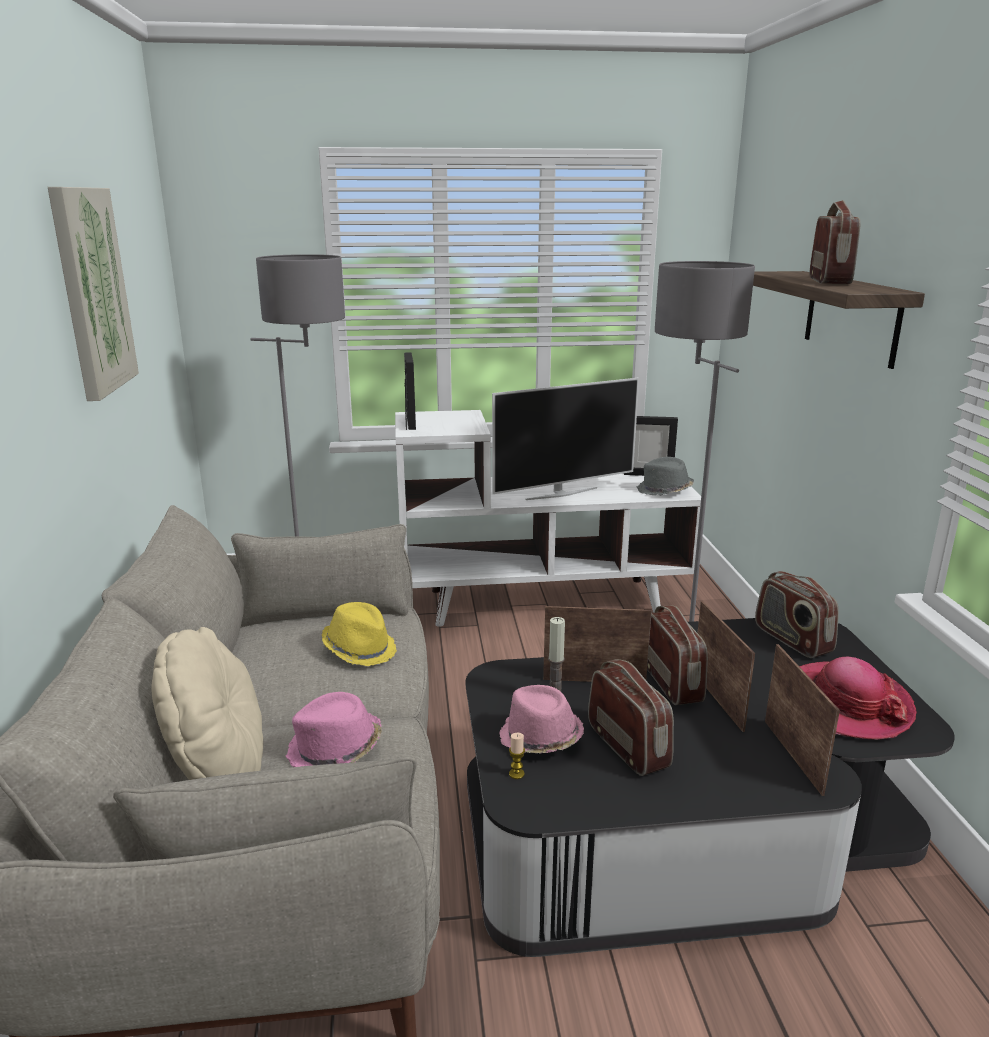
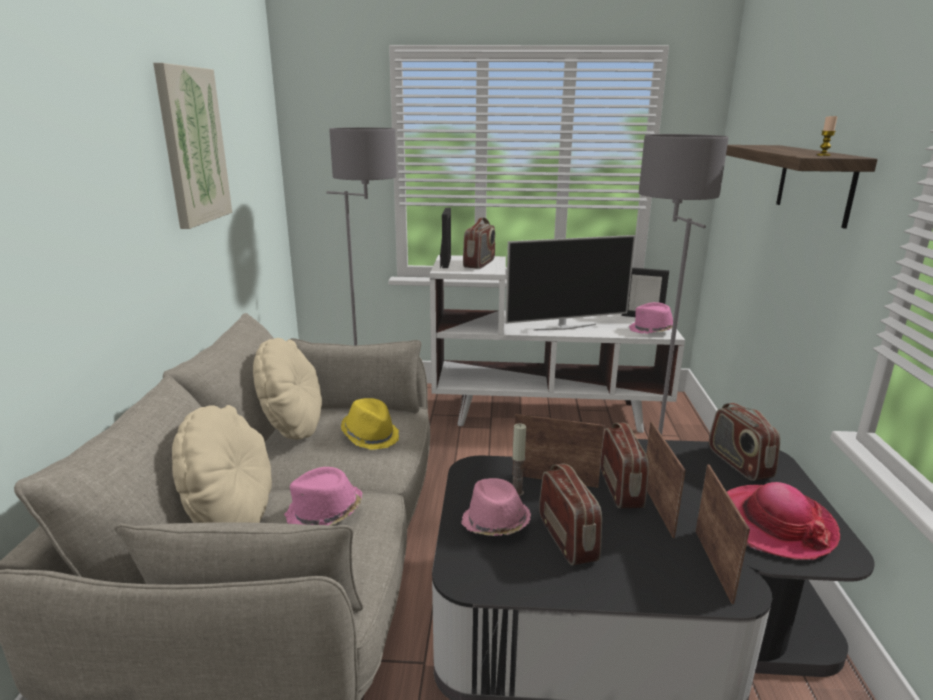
camera: 10 degrees right, 0 degrees up
candle [509,733,525,779] -> candle moved to [817,116,838,156]
grey hat [637,457,694,496] -> pink hat [629,302,673,334]
radio [809,200,861,284] -> radio moved to [463,217,495,269]
none -> beige pillow [253,338,322,440]

